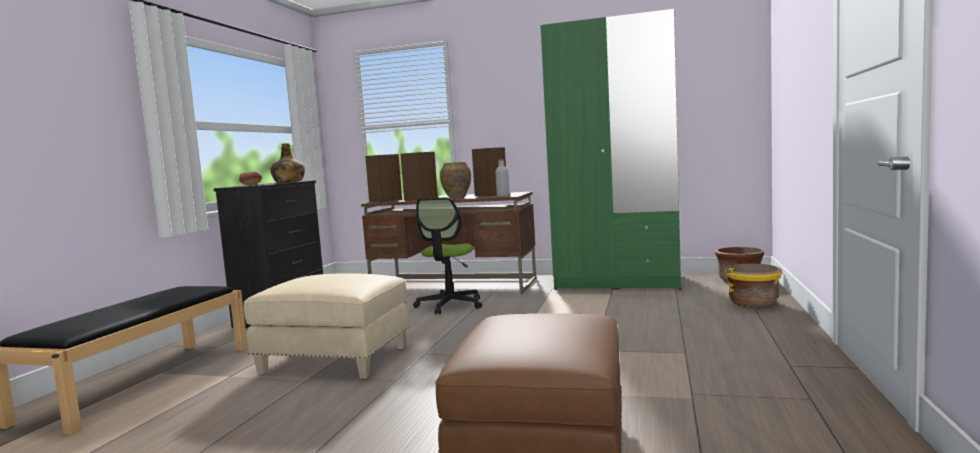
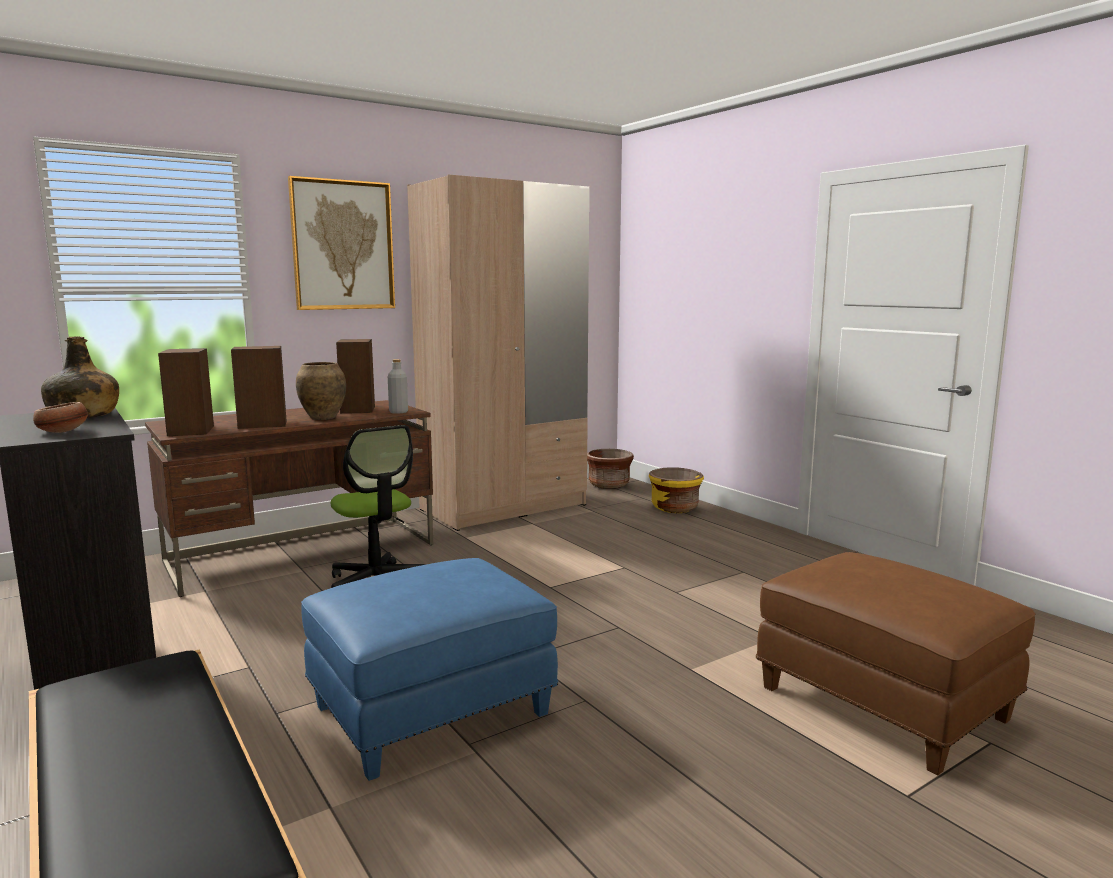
camera: 50 degrees left, 5 degrees up
beige ottoman [243,273,410,379] -> blue ottoman [301,558,558,781]
green wardrobe [540,9,681,290] -> beige wardrobe [407,174,589,531]
none -> picture [288,176,395,310]

